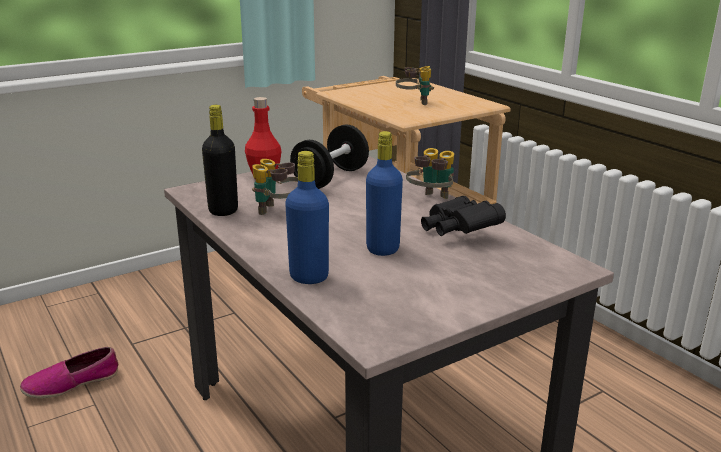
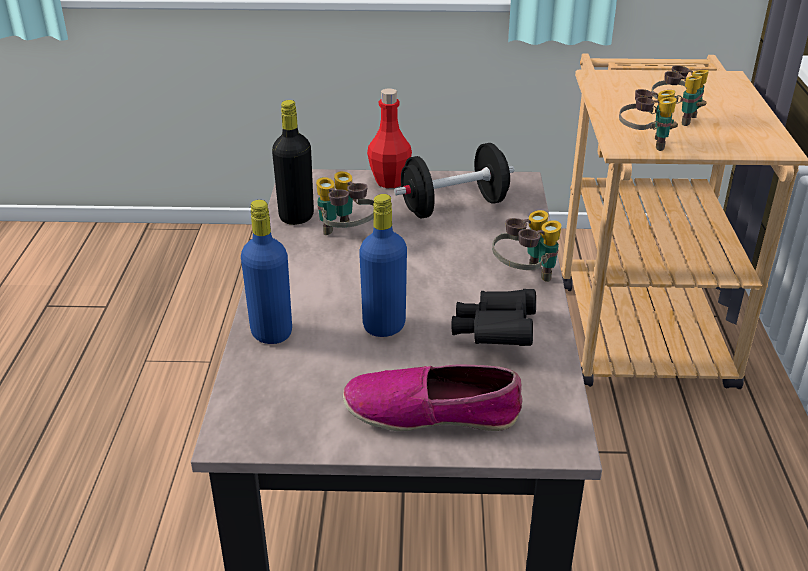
camera: 35 degrees right, 10 degrees up
shoe [20,347,118,398] -> shoe moved to [343,364,523,431]
none -> binoculars [619,89,678,151]

